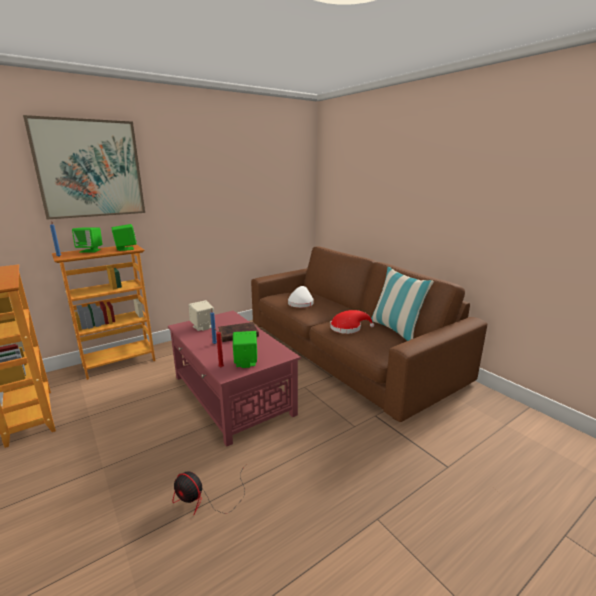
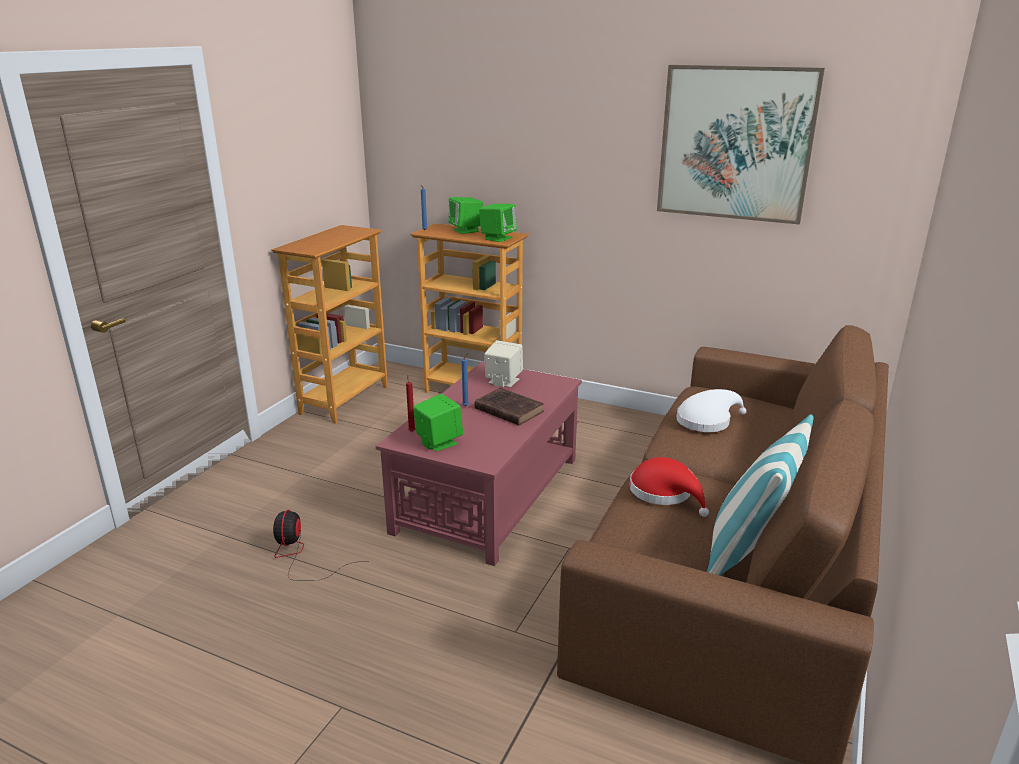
camera: 60 degrees right, 5 degrees up
picture [23,115,145,220] -> picture moved to [657,65,825,225]

